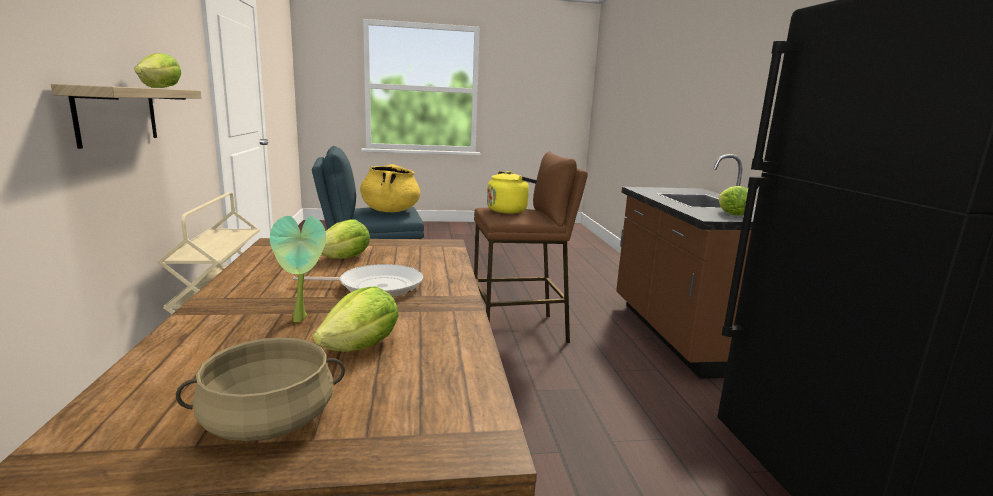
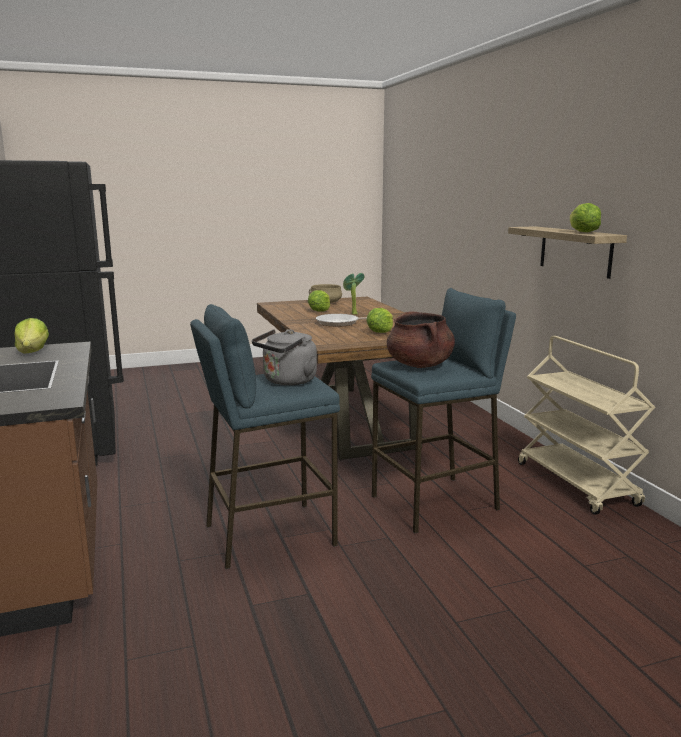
camera: 170 degrees right, 0 degrees up
yellow cooking pot [360,164,420,212] -> brown cooking pot [387,311,455,368]
brown stool [474,151,588,343] -> blue stool [190,304,340,569]
yellow kettle [487,171,538,214] -> grey kettle [252,329,317,385]

